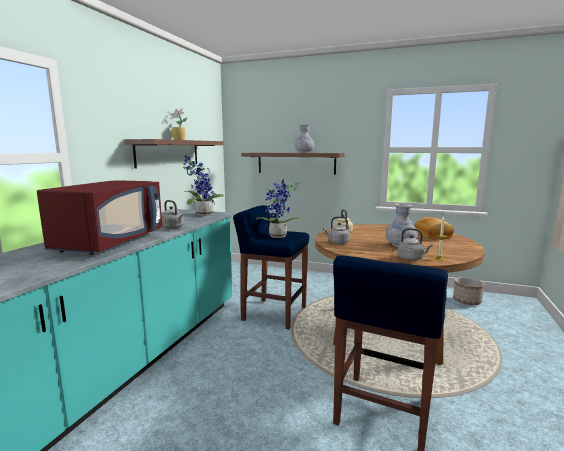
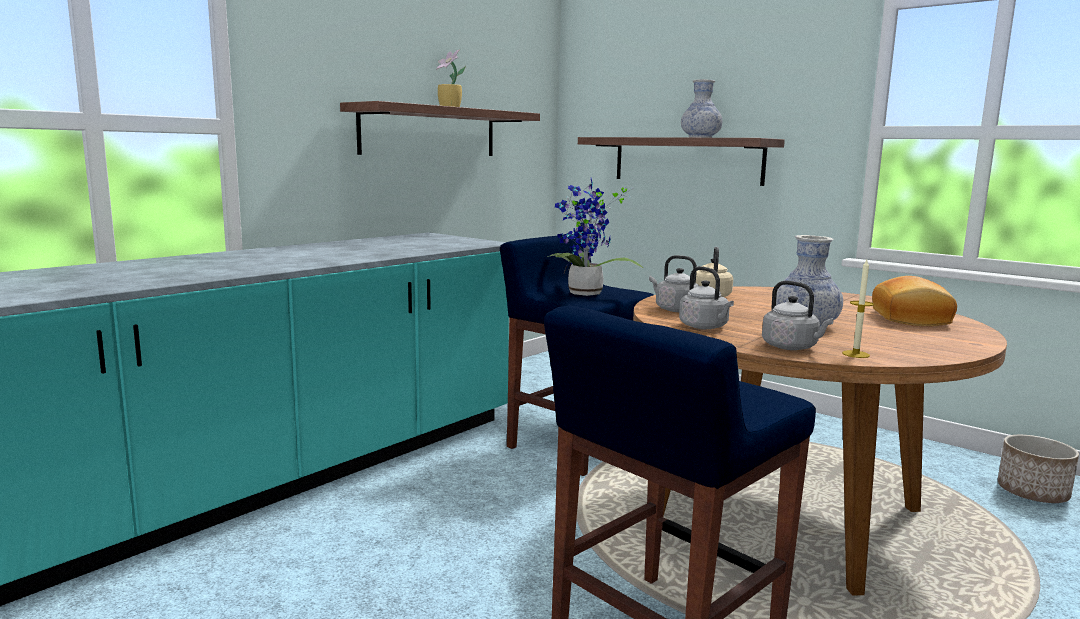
camera: 20 degrees right, 0 degrees up
red microwave [37,180,162,255] -> none
grey kettle [162,200,184,229] -> grey kettle moved to [679,266,734,329]
potted plant [183,155,224,216] -> none

